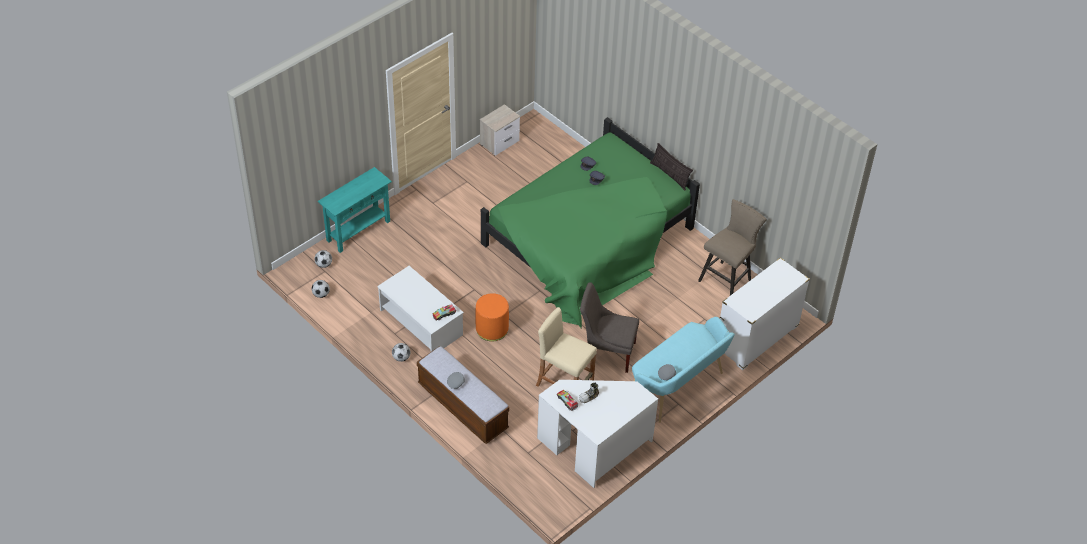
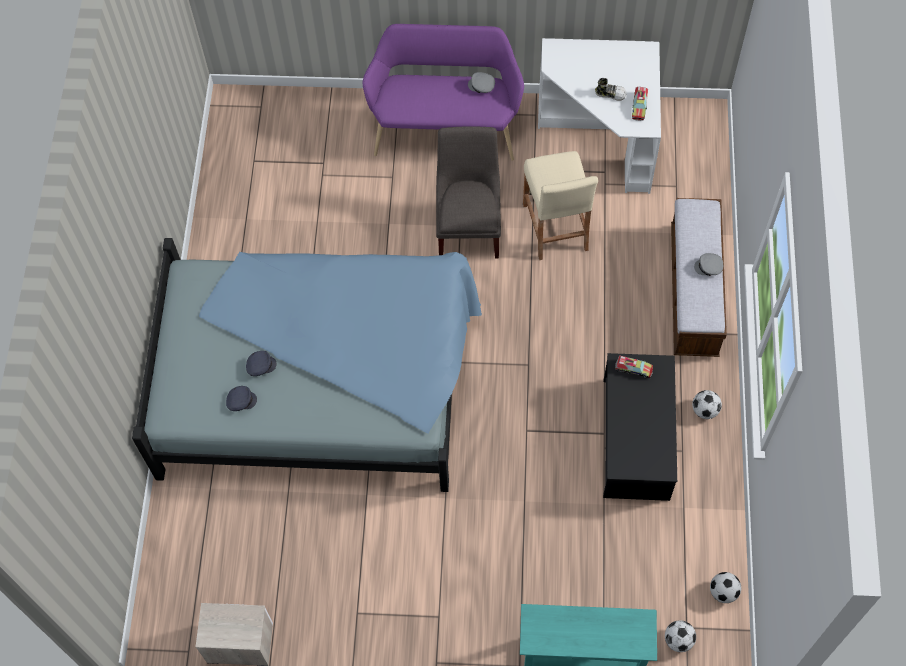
camera: 130 degrees left, 15 degrees up
white coffee table [377,266,464,352] -> black coffee table [603,353,677,501]
orange ottoman [475,293,509,341] -> none
green bed [481,117,700,328] -> blue bed [132,238,482,492]
grey chair [580,283,639,373] -> grey chair turned 150 degrees counterclockwise [436,126,501,258]
turquoise bench [632,317,735,423] -> purple bench [363,24,524,161]
pillow [650,143,693,191] -> none
beige stool [698,199,767,296] -> none
white dresser [720,258,810,370] -> none

